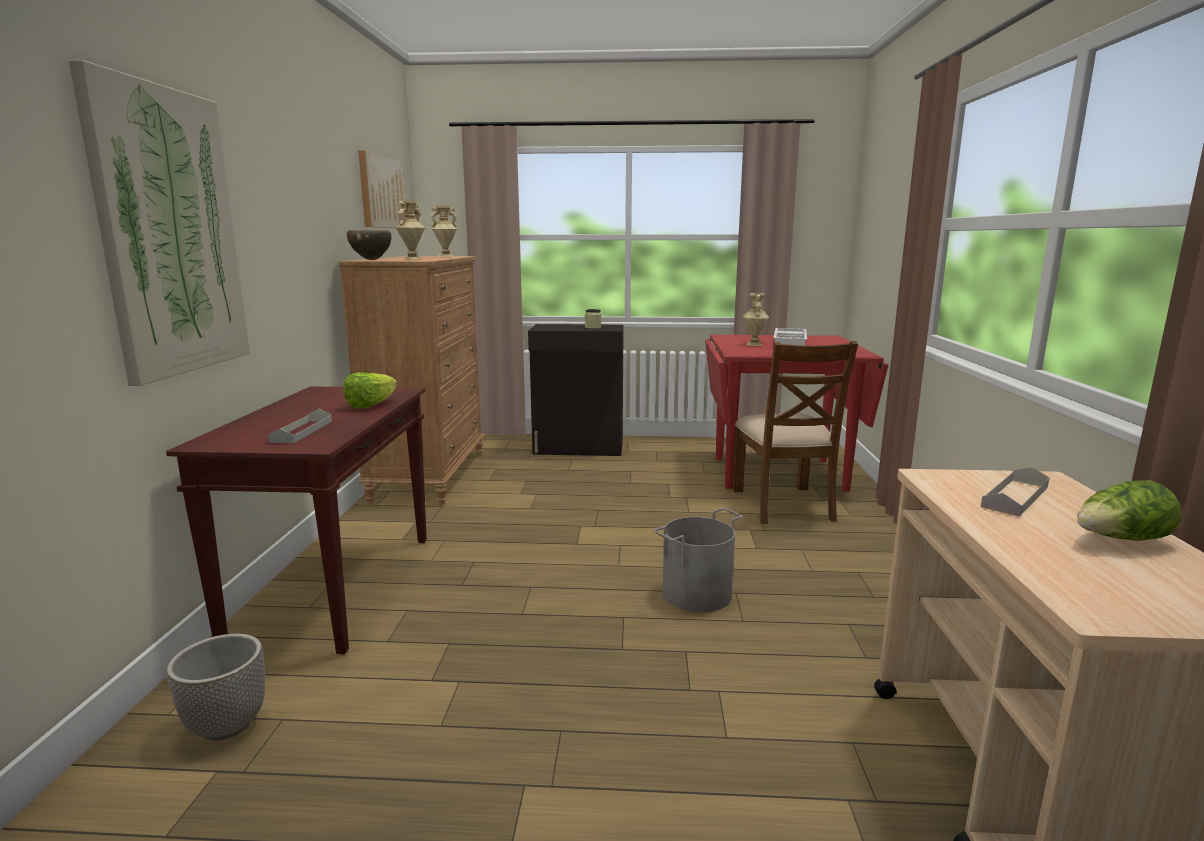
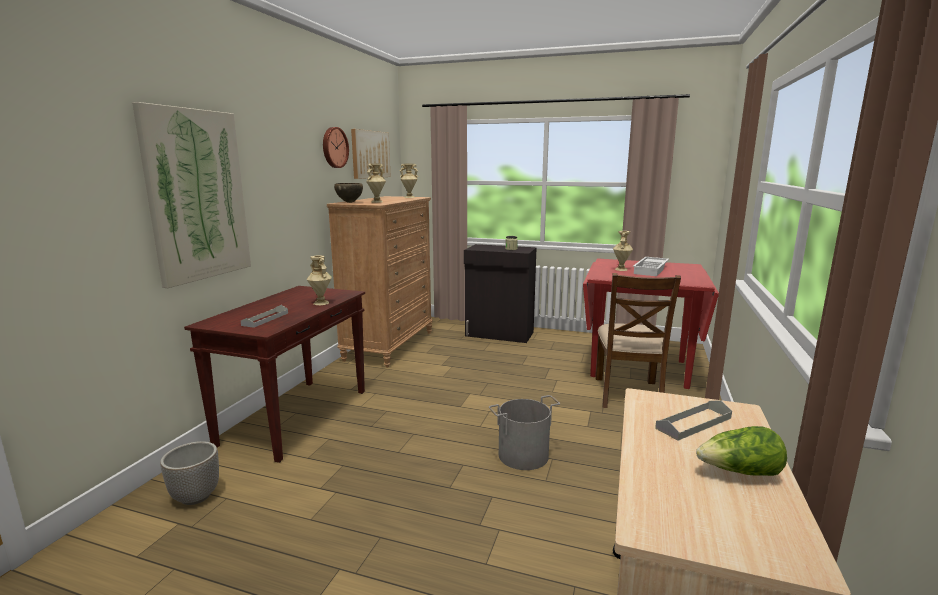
camera: 15 degrees right, 0 degrees up
lettuce [343,372,397,409] -> beige vase [306,255,332,305]
none -> wall clock [323,127,349,168]

